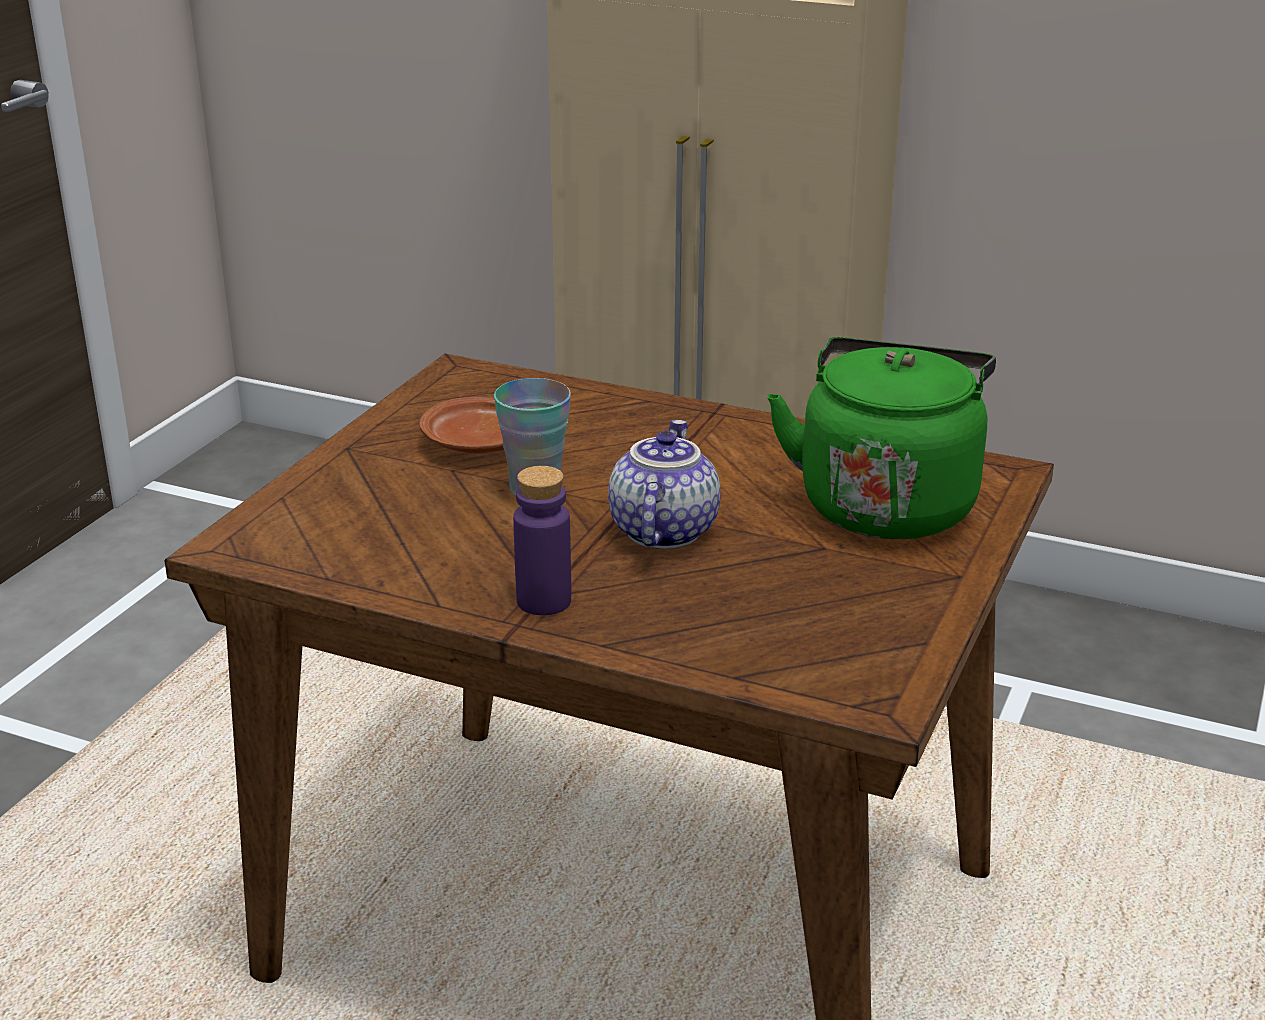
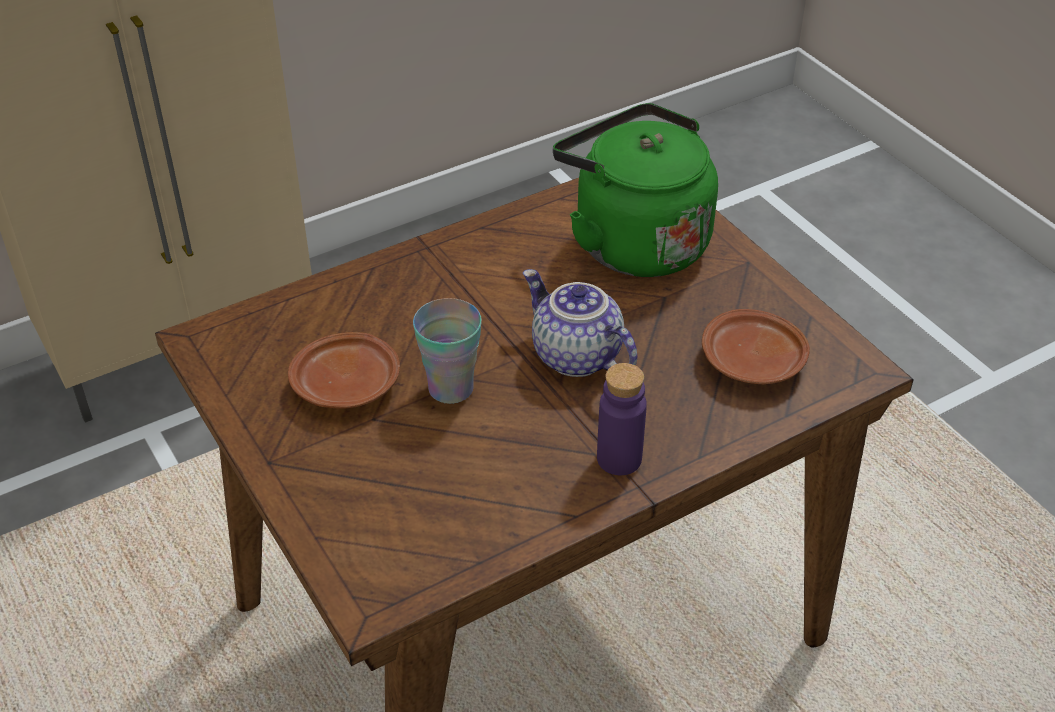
camera: 55 degrees left, 15 degrees up
none -> brown plate [702,309,810,384]

